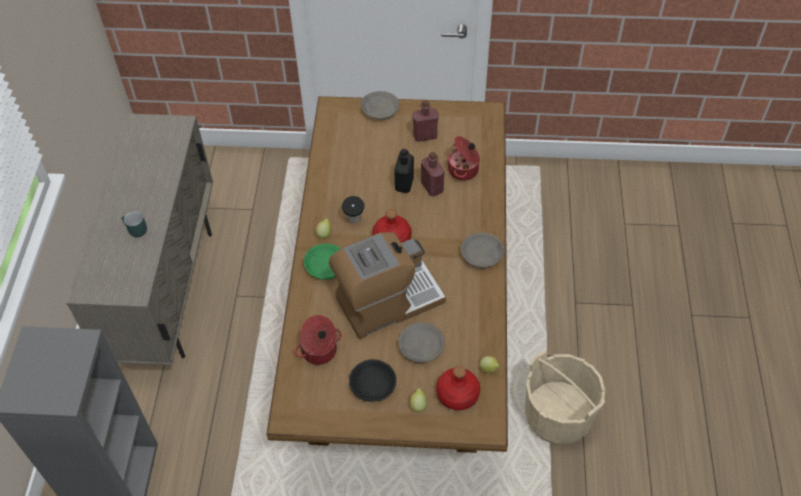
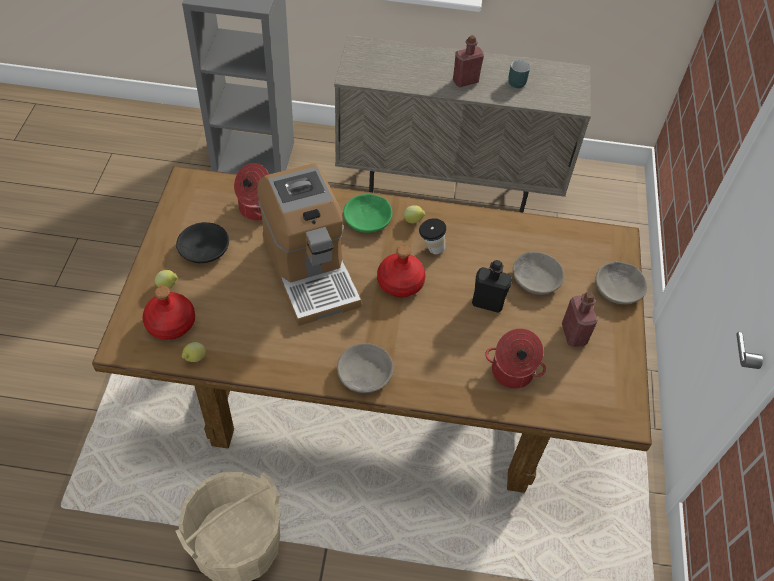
camera: 90 degrees right, 0 degrees up
turquoise mug [121,211,147,237] -> turquoise mug moved to [508,60,530,88]
grey bowl [399,322,445,363] -> grey bowl moved to [513,252,564,295]
red bottle [421,152,445,196] -> red bottle moved to [453,35,484,87]

